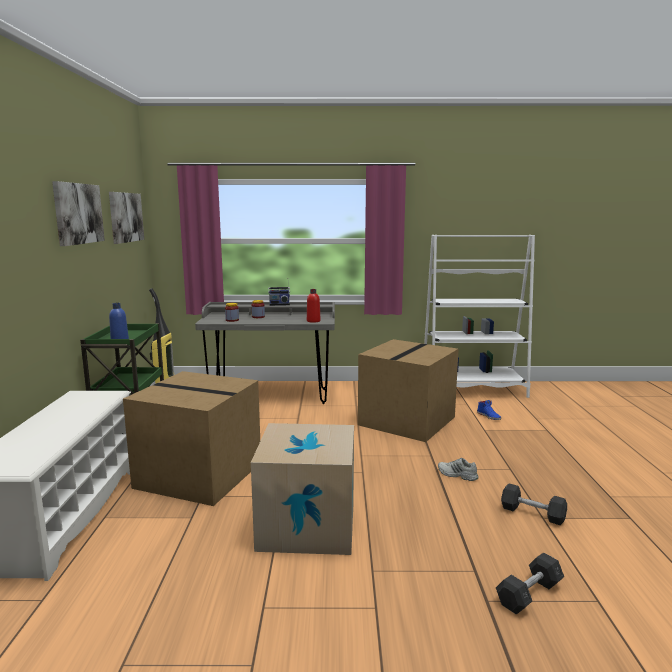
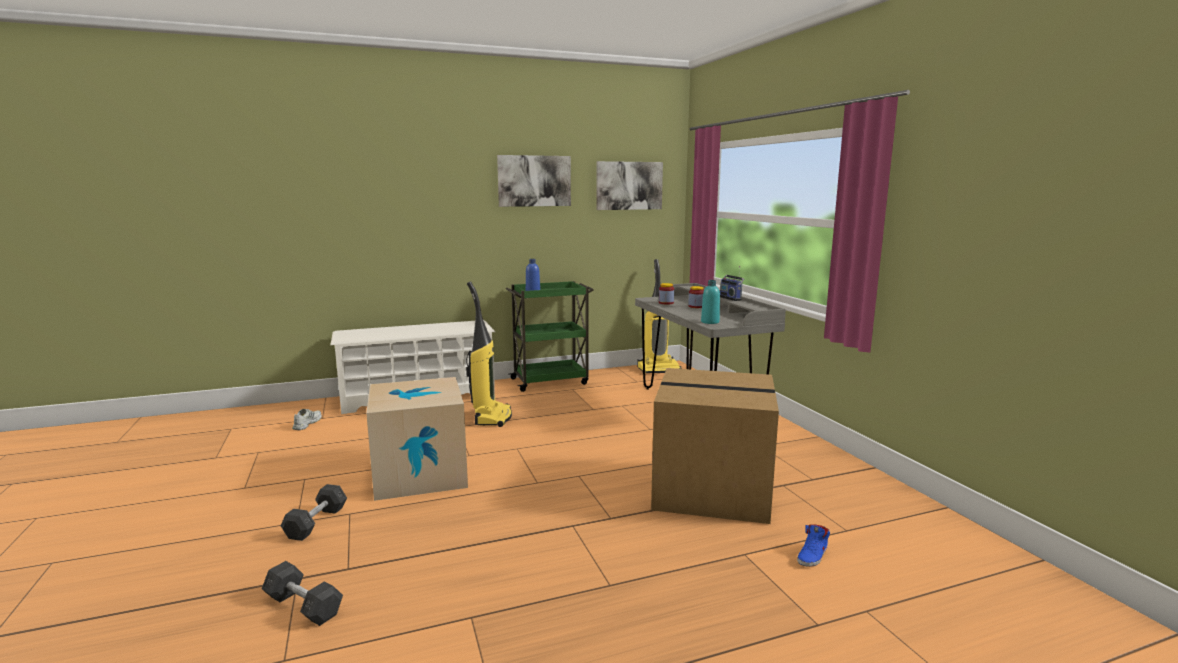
camera: 70 degrees right, 0 degrees up
cardboard box [123,371,260,506] -> vacuum cleaner [466,281,512,427]
red bottle [307,289,321,323] -> turquoise bottle [701,280,720,324]
white bookcase [424,235,535,398] -> none
white shoe [438,458,479,481] -> white shoe moved to [292,409,322,430]
grey dumbbell [501,483,567,525] -> grey dumbbell moved to [280,484,347,541]

